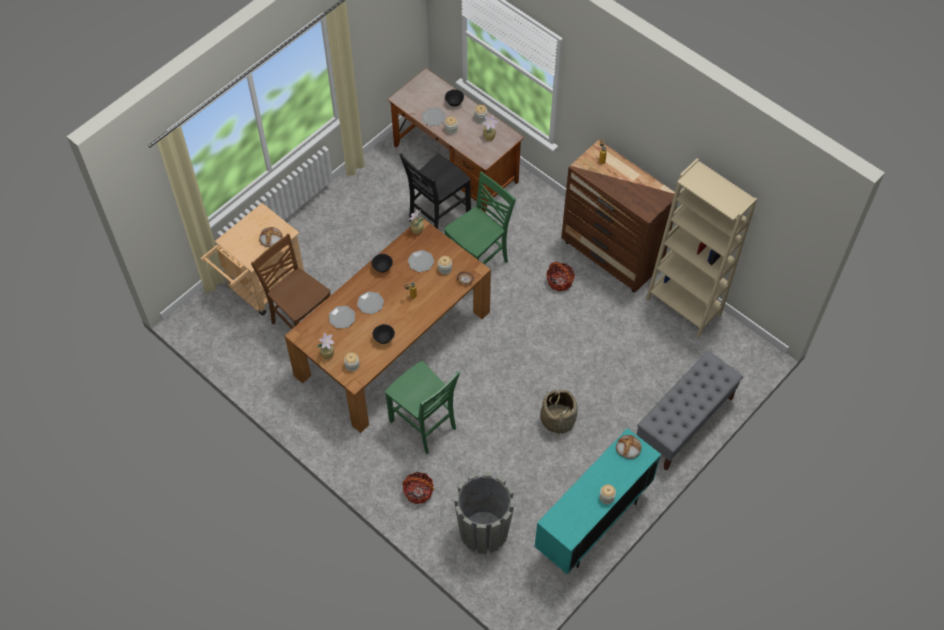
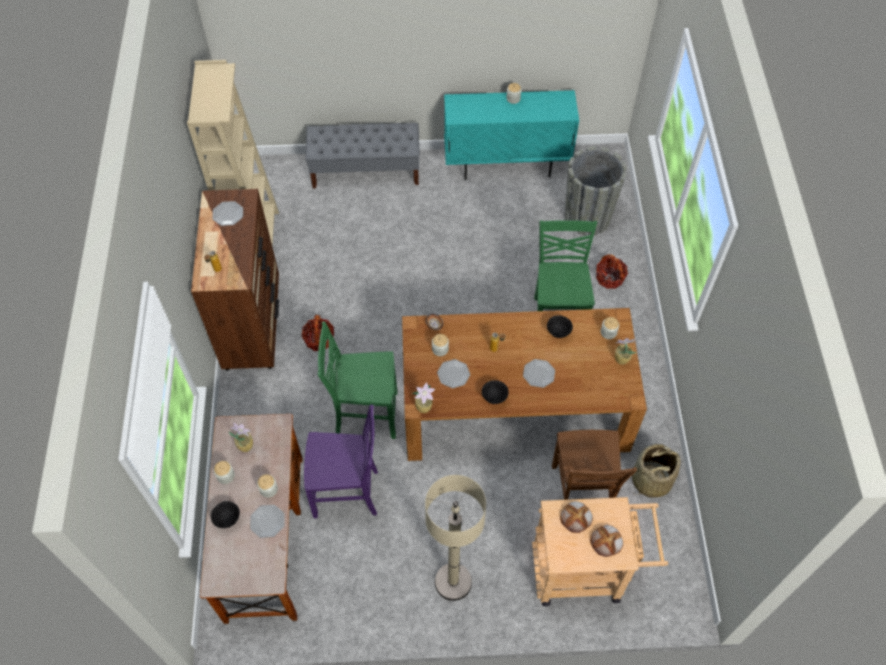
camera: 135 degrees left, 0 degrees up
plate [329,306,355,328] -> plate moved to [212,201,243,226]
black chair [400,153,471,229] -> purple chair [304,405,378,518]
basket [540,387,578,436] -> basket moved to [632,444,680,498]
bread [616,435,641,459] -> bread moved to [590,525,623,557]
none -> beige floor lamp [425,475,486,601]

